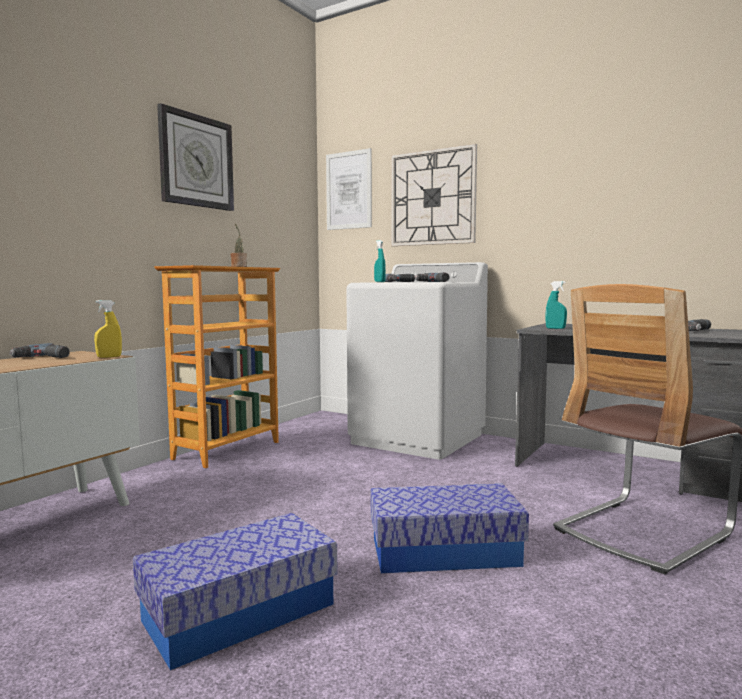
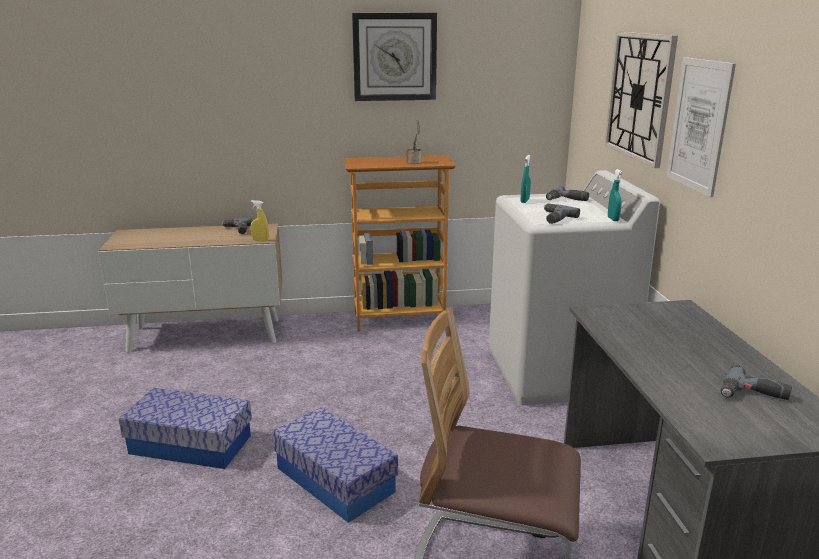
camera: 50 degrees right, 15 degrees up
picture [326,148,372,230] -> picture moved to [666,57,736,197]
turquoise spray bottle [546,281,567,329] -> turquoise spray bottle moved to [608,169,623,221]

